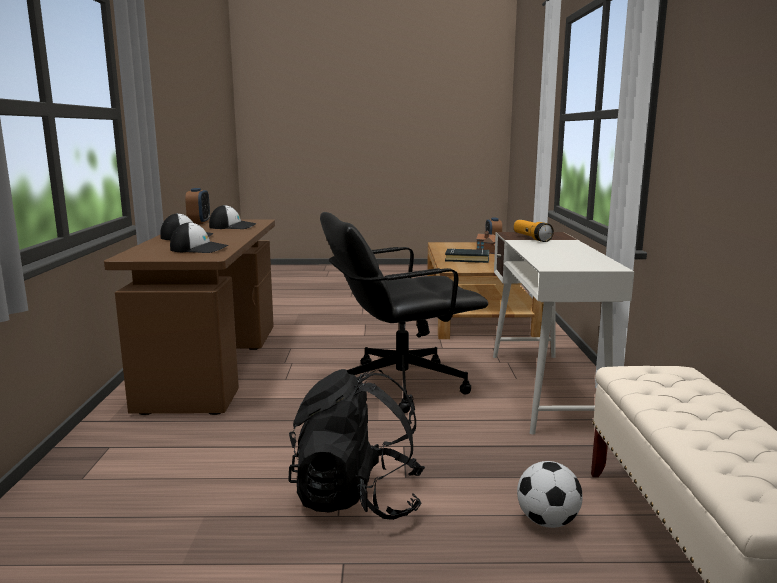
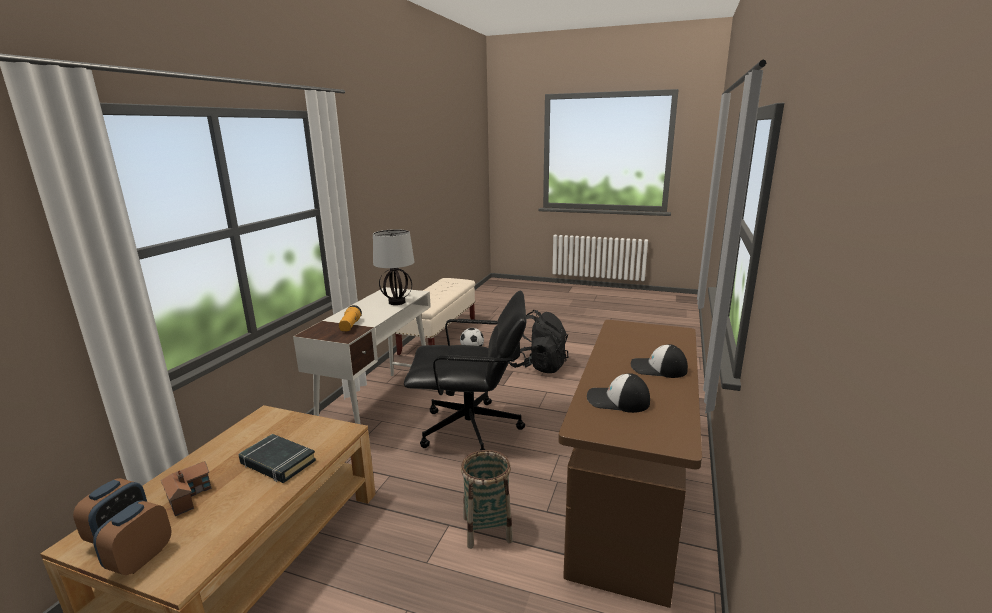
camera: 160 degrees left, 5 degrees up
cap [170,222,229,253] -> none
alarm clock [185,188,210,224] -> alarm clock moved to [93,501,171,575]
none -> table lamp [373,229,414,305]
none -> basket [461,450,513,549]

